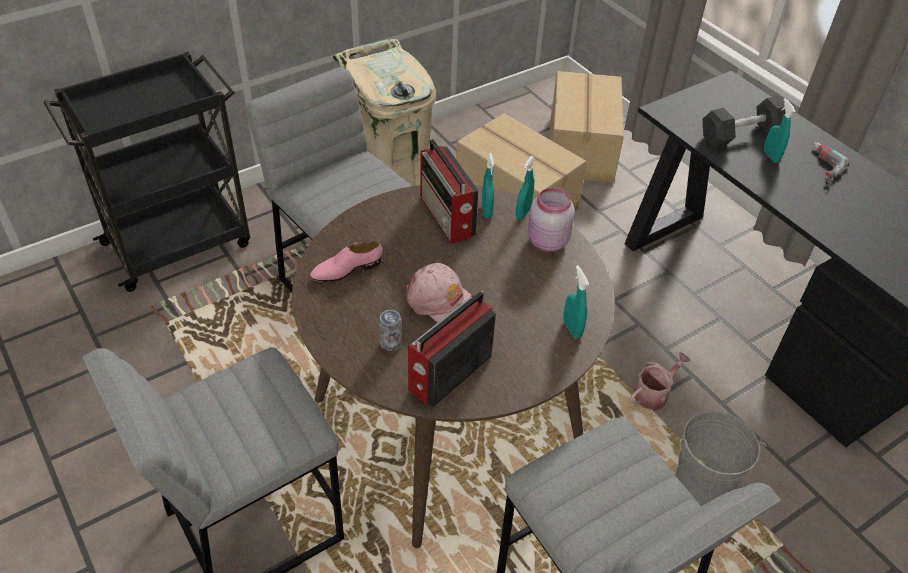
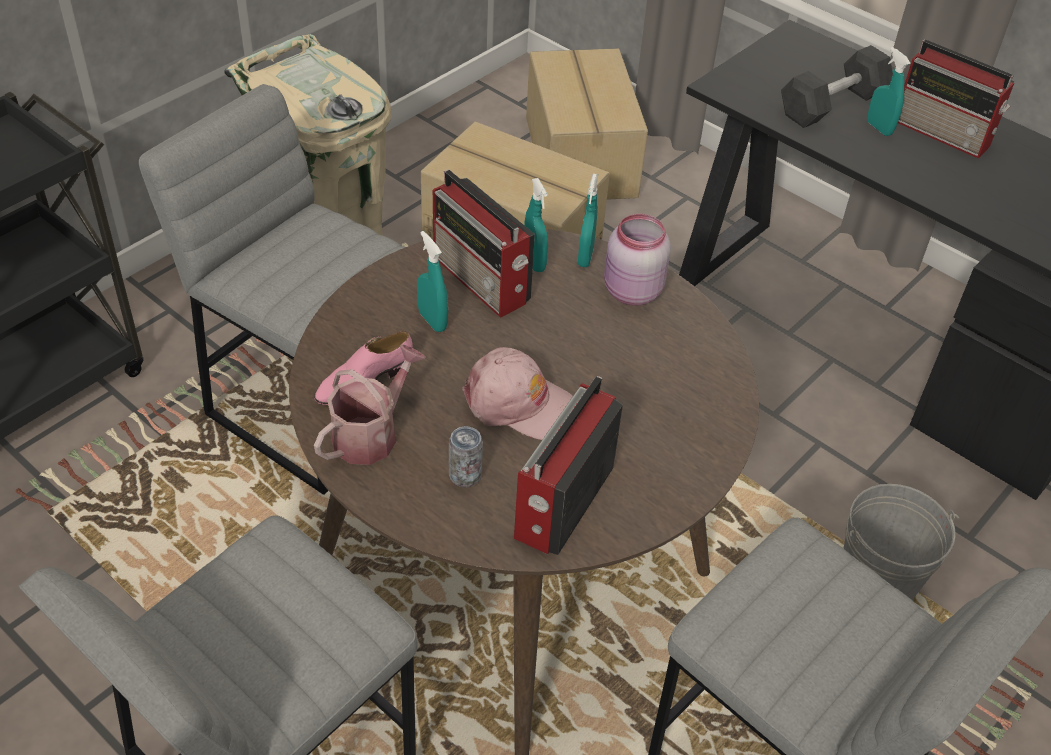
camera: 15 degrees left, 0 degrees up
turquoise spray bottle [563,265,589,338] -> turquoise spray bottle moved to [417,231,448,332]
watering can [630,351,691,411] -> watering can moved to [314,345,426,465]
power drill [813,142,849,186] -> radio [898,40,1015,159]

